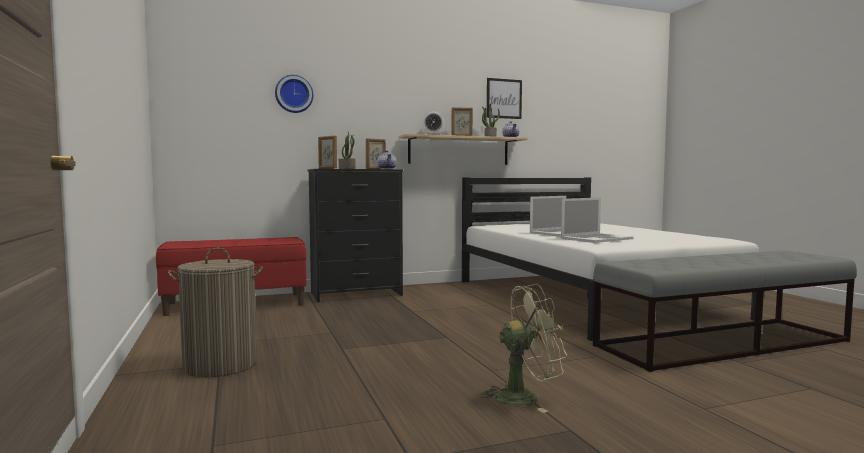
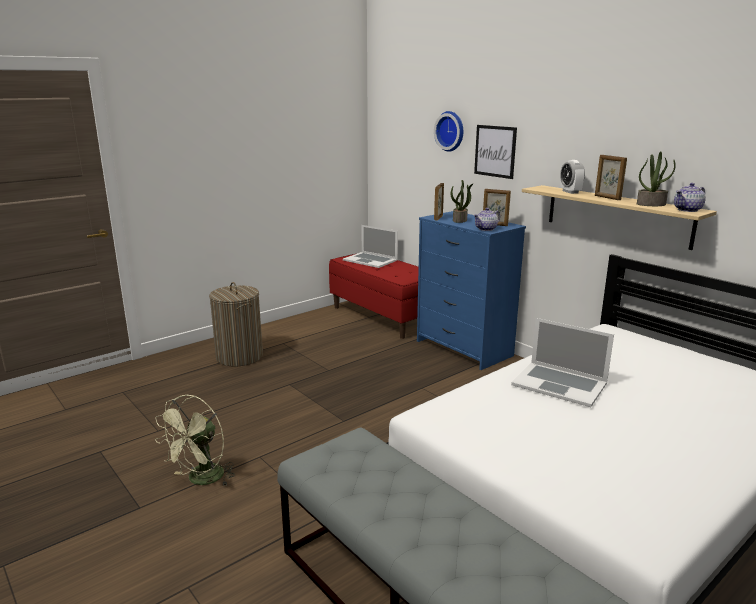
camera: 70 degrees right, 15 degrees up
black dresser [308,169,403,302] -> blue dresser [417,211,526,370]
green fan [479,284,567,413] -> green fan turned 60 degrees clockwise [155,395,235,486]
picture [487,78,522,119] -> picture moved to [474,125,517,179]
laptop [561,198,633,243] -> laptop moved to [343,225,398,268]

